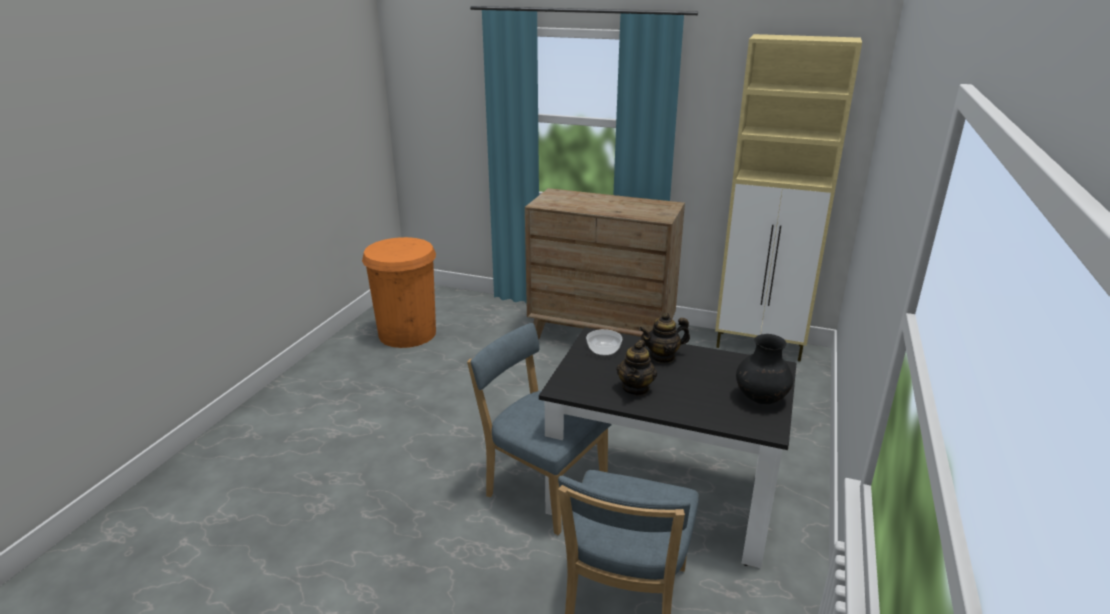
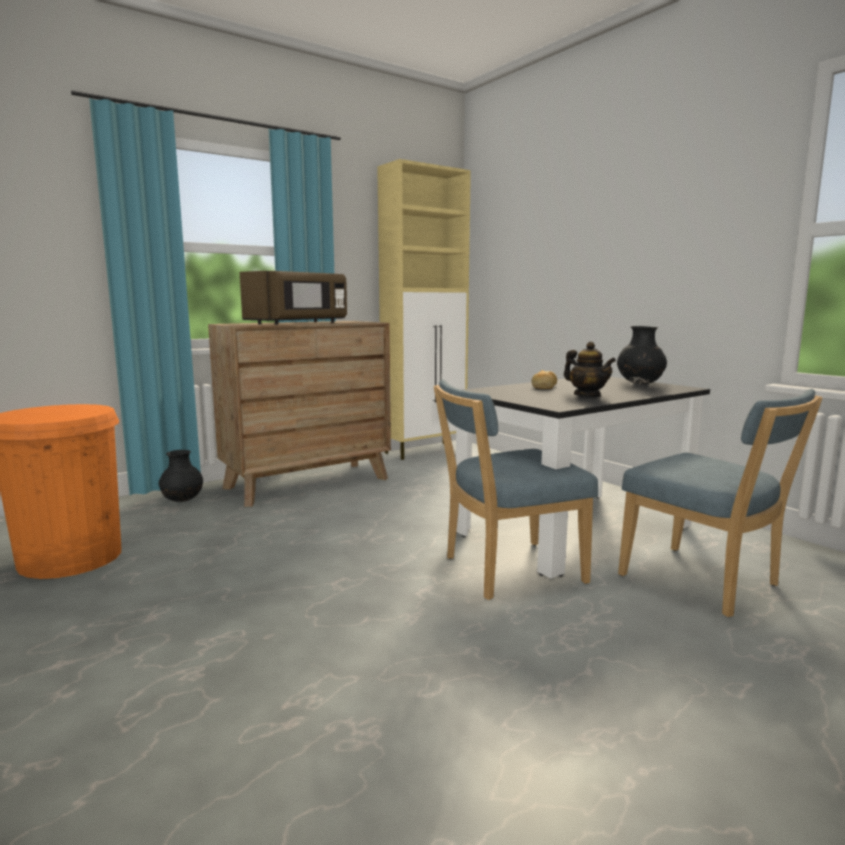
camera: 55 degrees left, 15 degrees down
bowl [586,329,622,355] -> none
teapot [639,312,690,363] -> bread [532,370,557,389]
none -> black vase [158,450,203,502]
none -> brown microwave [240,271,347,325]

